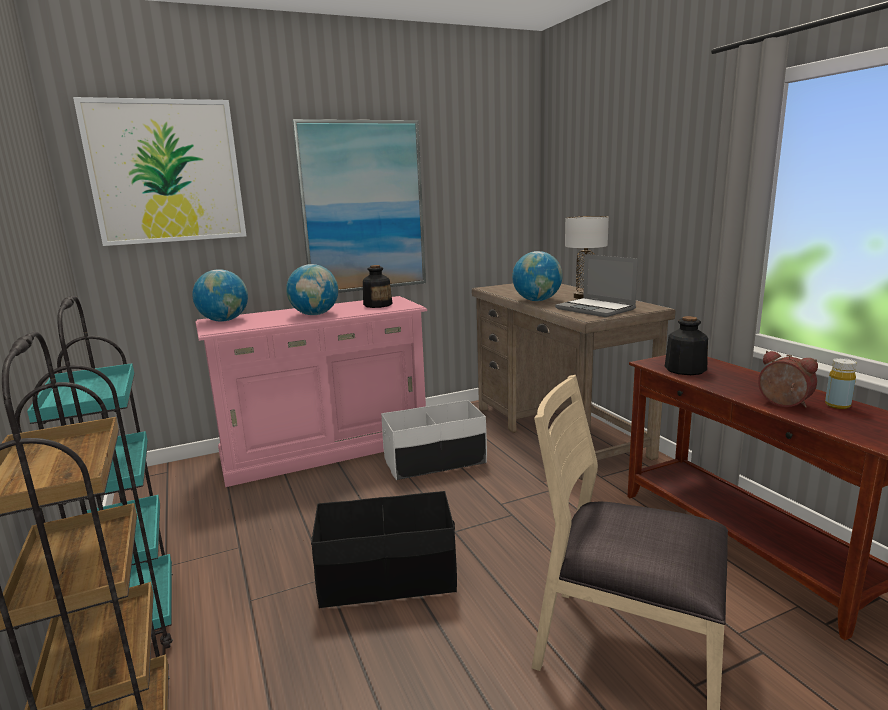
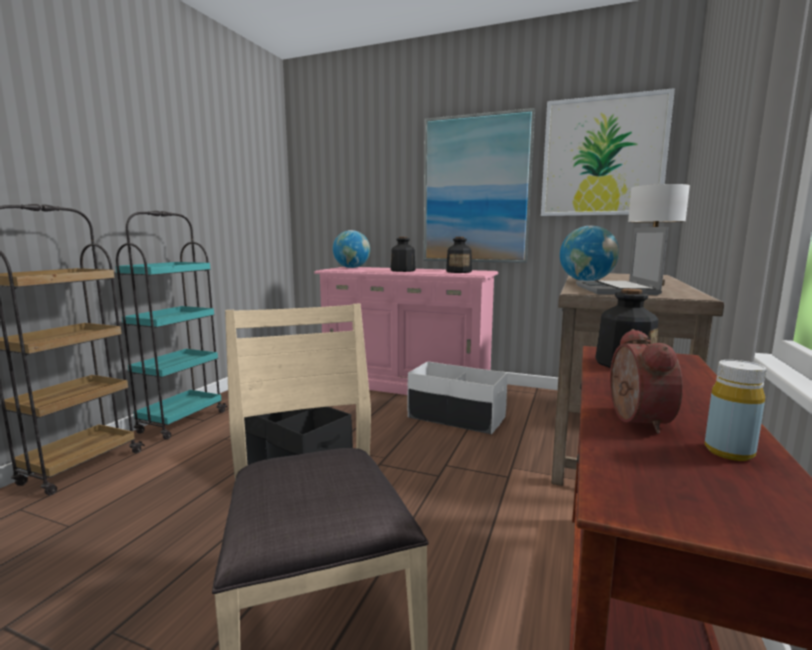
camera: 45 degrees right, 5 degrees down
picture [73,97,246,246] -> picture moved to [541,88,675,216]
globe [286,264,338,315] -> bottle [391,237,416,272]

